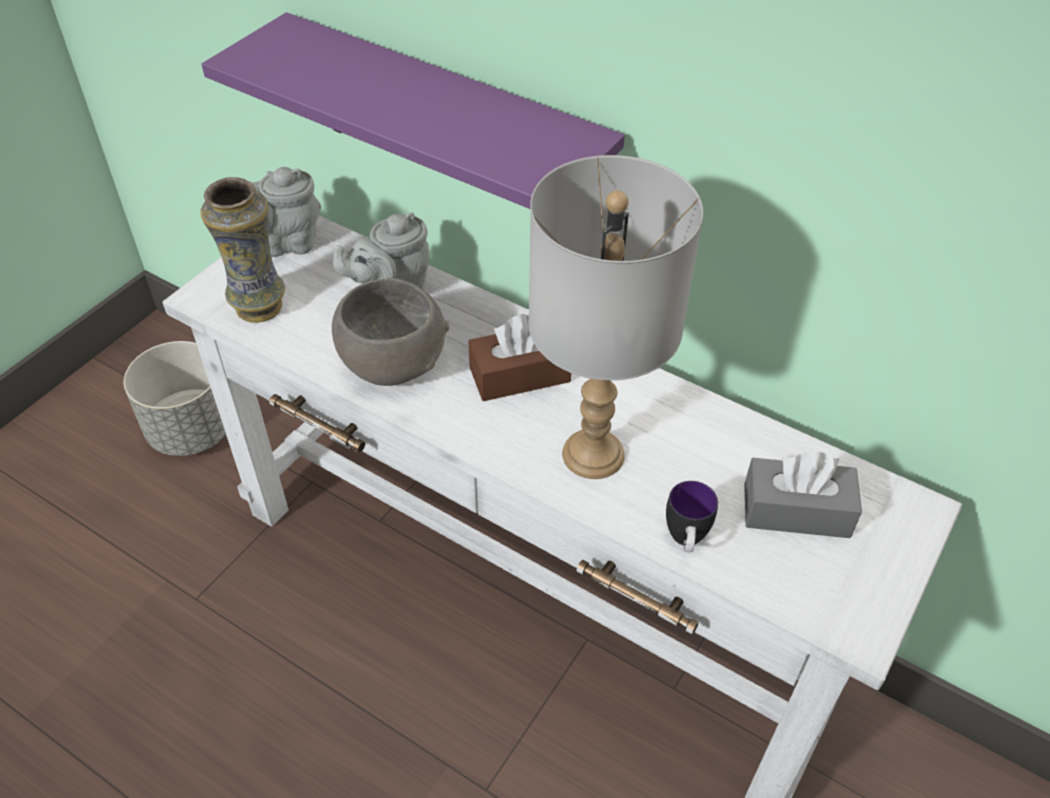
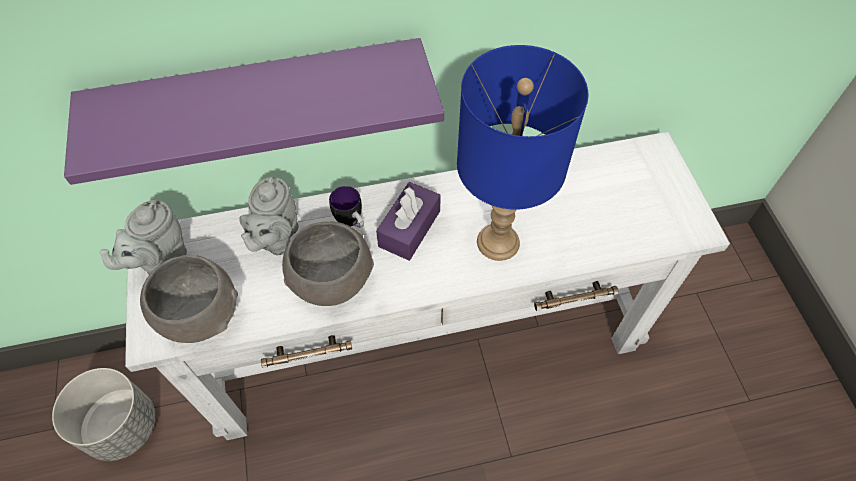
camera: 45 degrees left, 10 degrees up
vase [200,177,285,323] -> grey bowl [140,255,238,343]
brown tissue box [469,314,571,401] -> purple tissue box [376,182,441,261]
grey table lamp [529,155,703,479] -> blue table lamp [457,45,588,261]
mug [666,481,718,552] -> mug moved to [329,186,364,228]
grey tissue box [744,452,862,538] -> none

